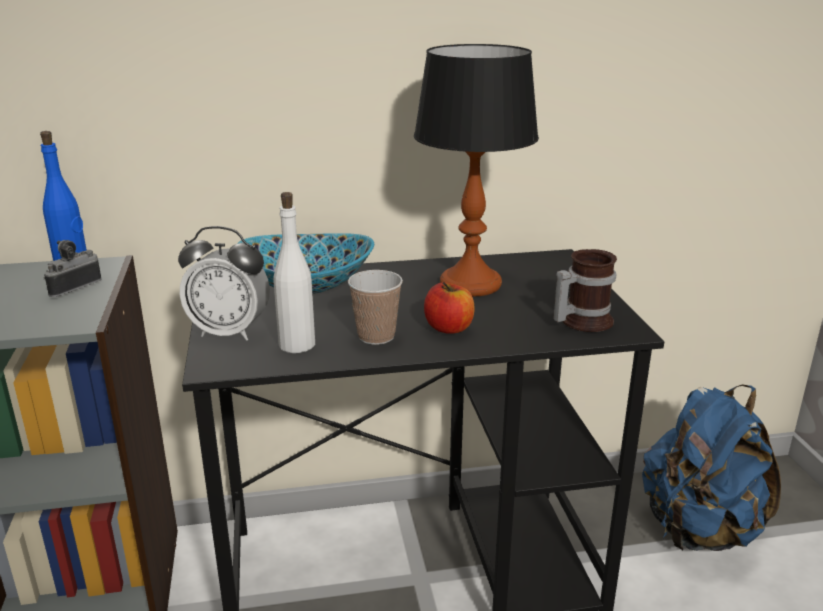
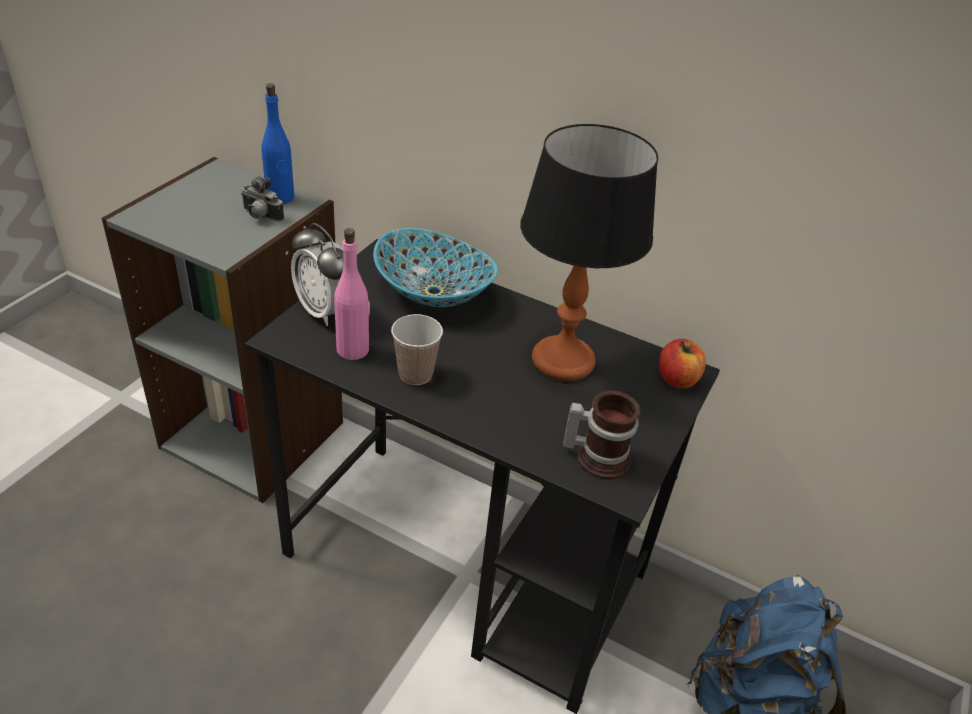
camera: 35 degrees right, 15 degrees up
camera [43,240,102,297] -> camera turned 135 degrees counterclockwise [241,176,284,222]
white bottle [274,192,315,353] -> pink bottle [334,228,370,360]
apple [424,282,475,334] -> apple moved to [659,339,706,388]

